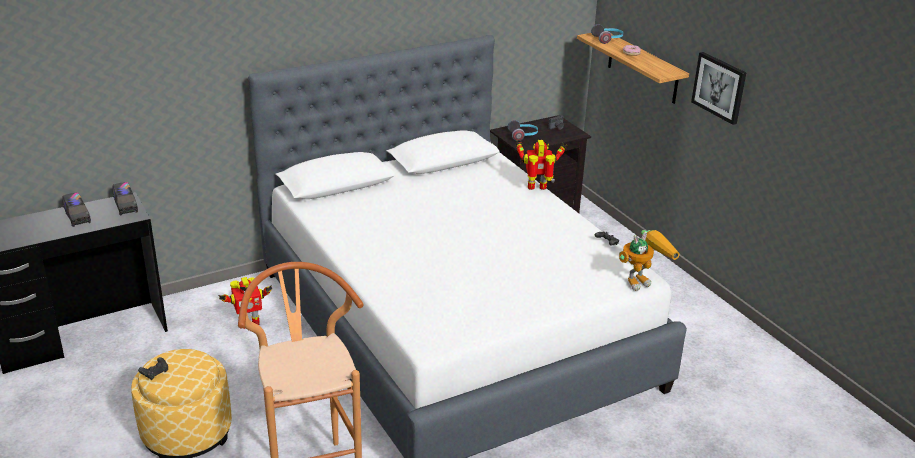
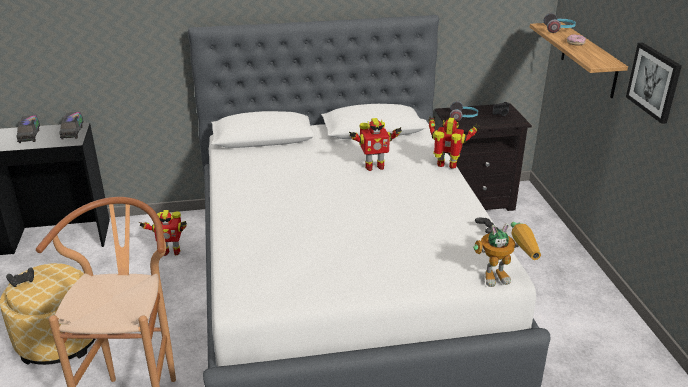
camera: 20 degrees right, 0 degrees up
none -> toy robot [349,118,402,171]

